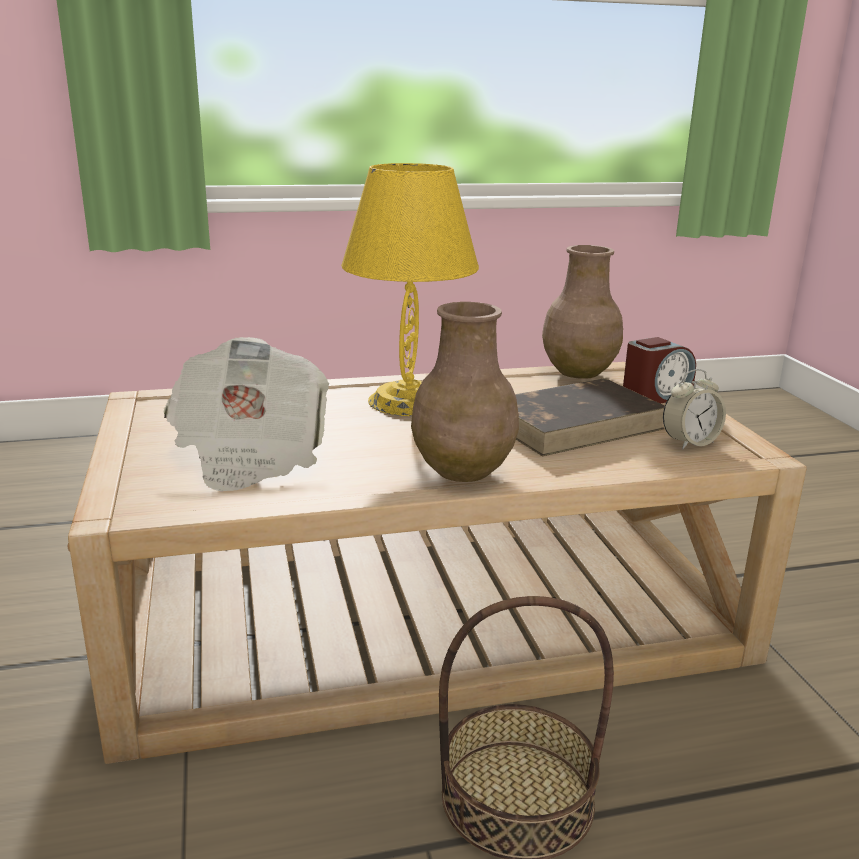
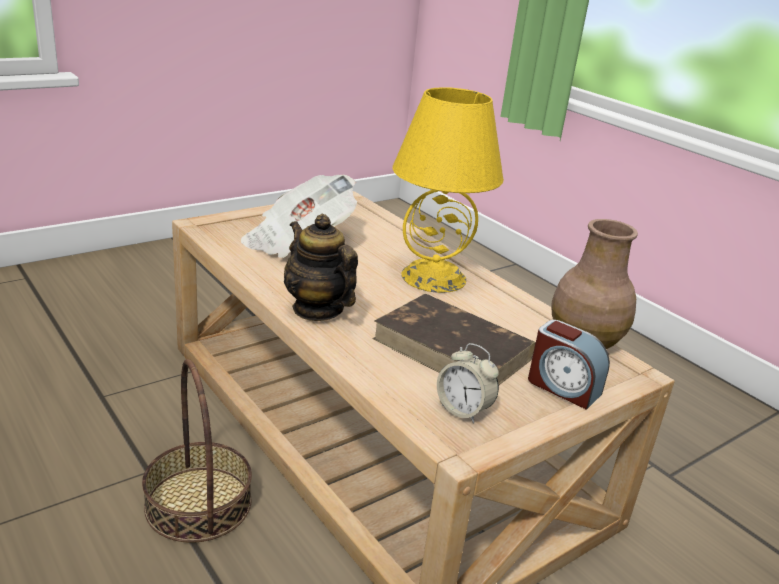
camera: 65 degrees right, 5 degrees up
brown vase [411,302,519,482] -> teapot [284,214,358,321]

